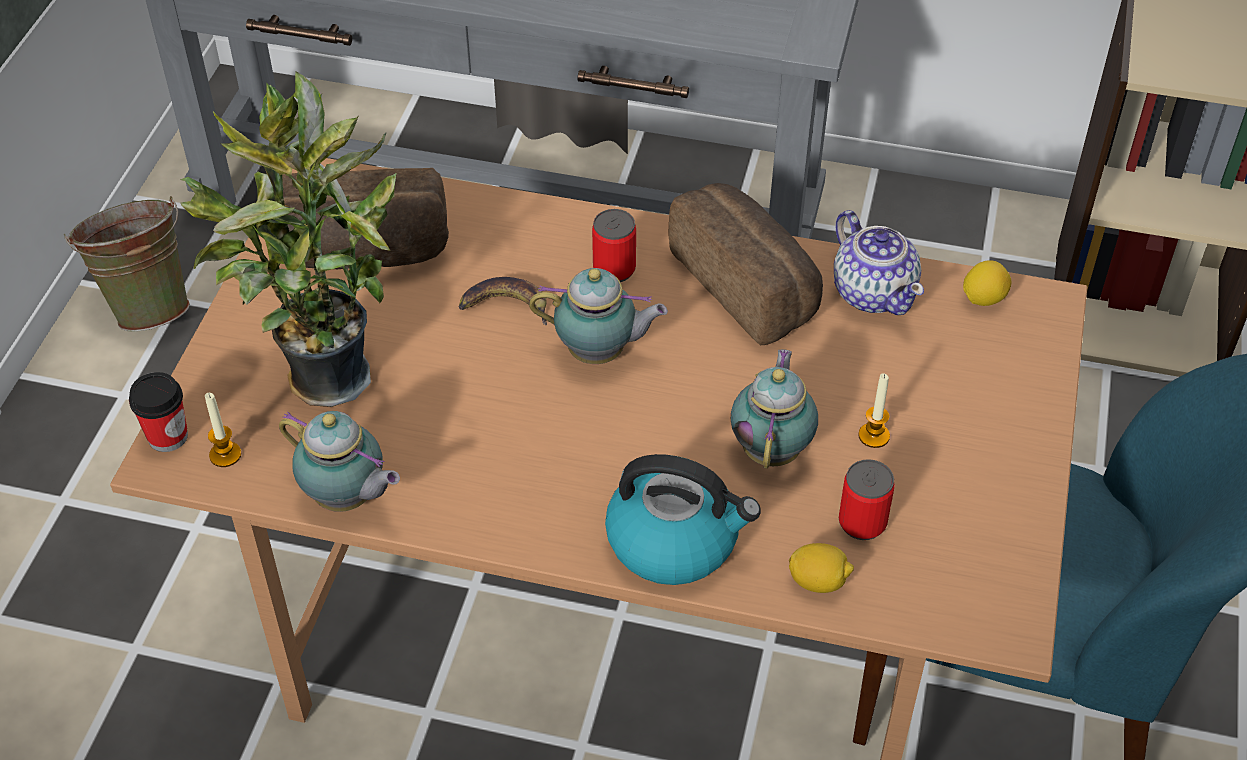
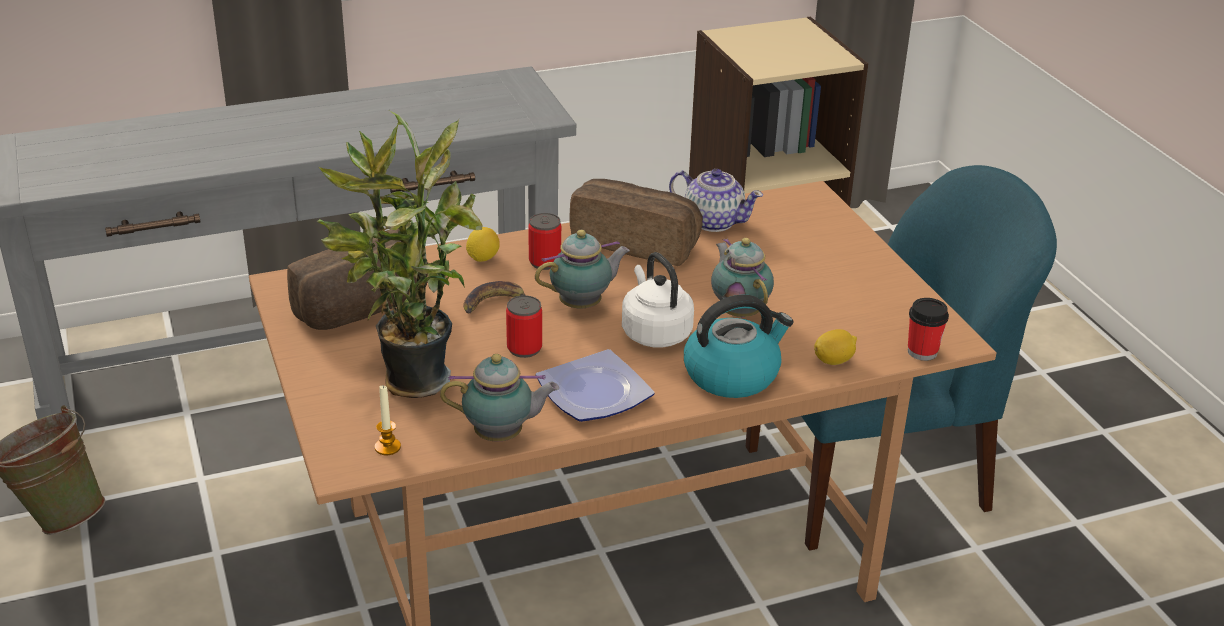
camera: 35 degrees left, 15 degrees down
cup [129,372,188,452] -> cup moved to [908,298,949,361]
can [839,459,895,540] -> can moved to [506,295,542,358]
candle [858,373,890,448] -> none
lemon [963,260,1011,306] -> lemon moved to [466,227,500,262]
none -> plate [536,349,655,422]
none -> white kettle [622,252,694,348]

